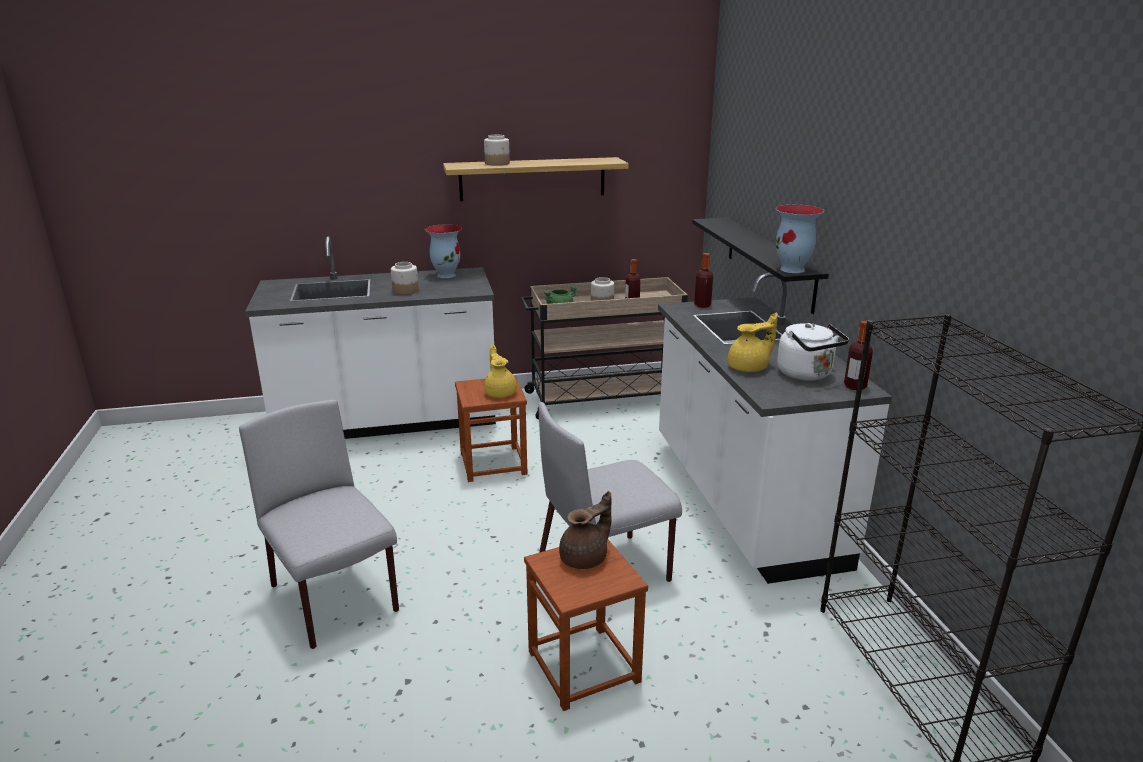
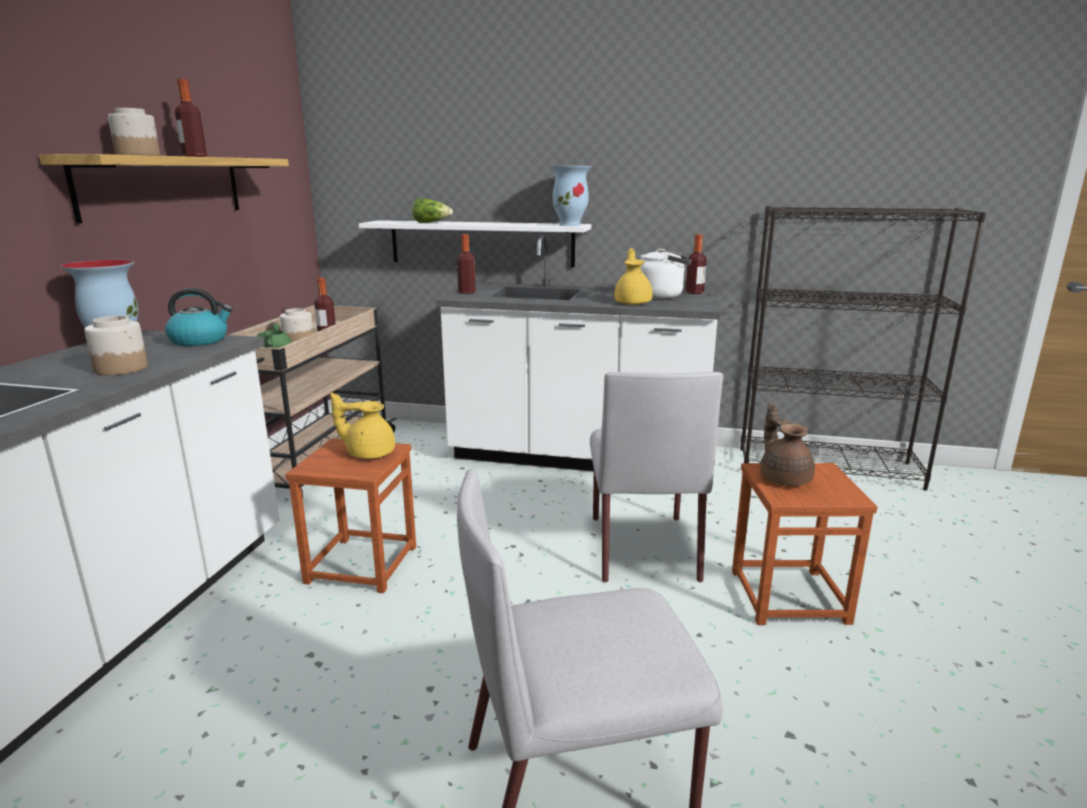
camera: 65 degrees left, 5 degrees down
black shelf [692,218,829,314] -> white shelf [359,220,591,268]
none -> kettle [165,288,233,346]
none -> bottle [175,79,207,157]
none -> lettuce [412,198,453,223]

